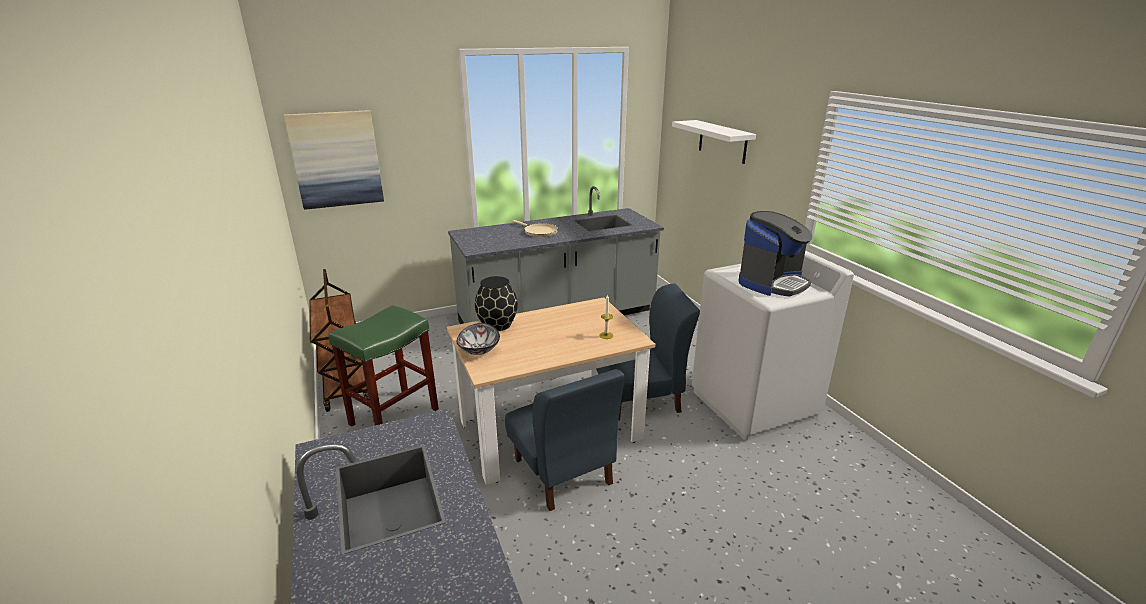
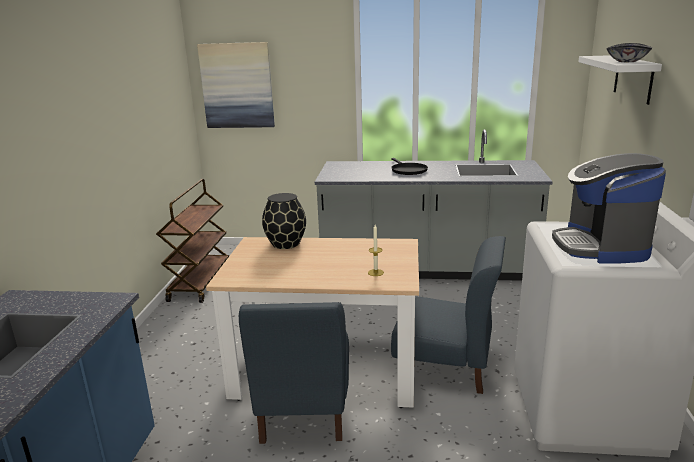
camera: 30 degrees right, 5 degrees down
green stool [328,305,439,427] -> none
bowl [456,323,500,355] -> bowl moved to [606,43,652,62]
beige frying pan [512,220,558,237] -> black frying pan [391,158,428,175]
coffee machine [738,211,812,296] -> coffee machine turned 105 degrees clockwise [552,153,666,264]

